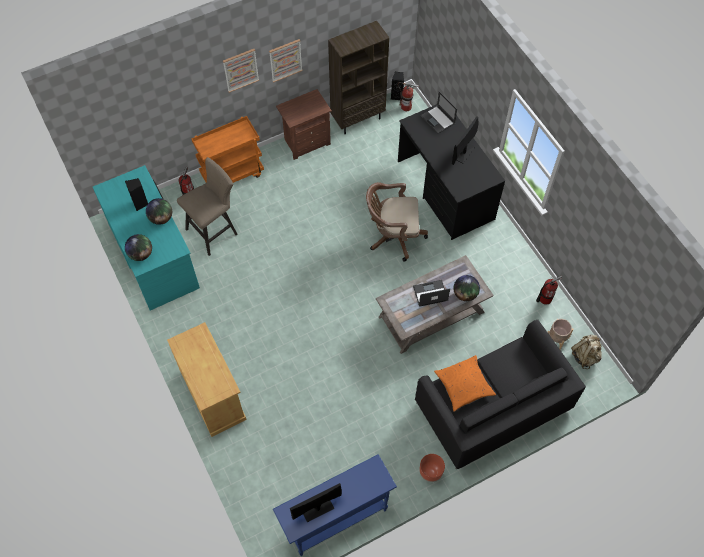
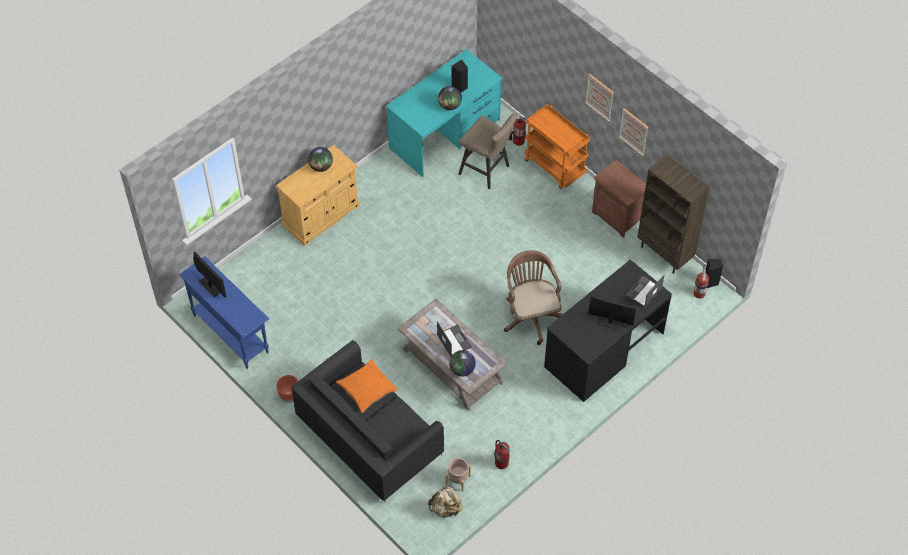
camera: 75 degrees right, 5 degrees down
globe [125,234,152,261] -> globe moved to [308,147,333,172]

